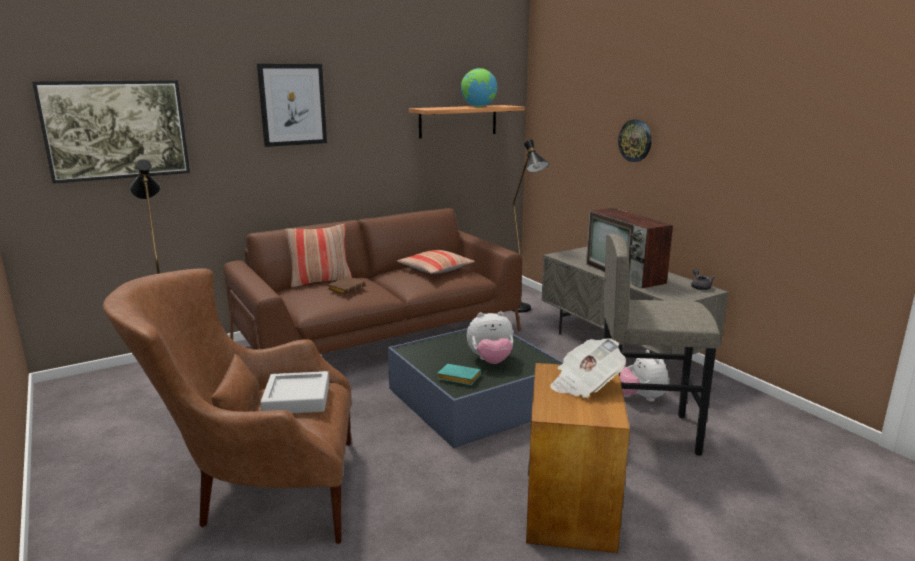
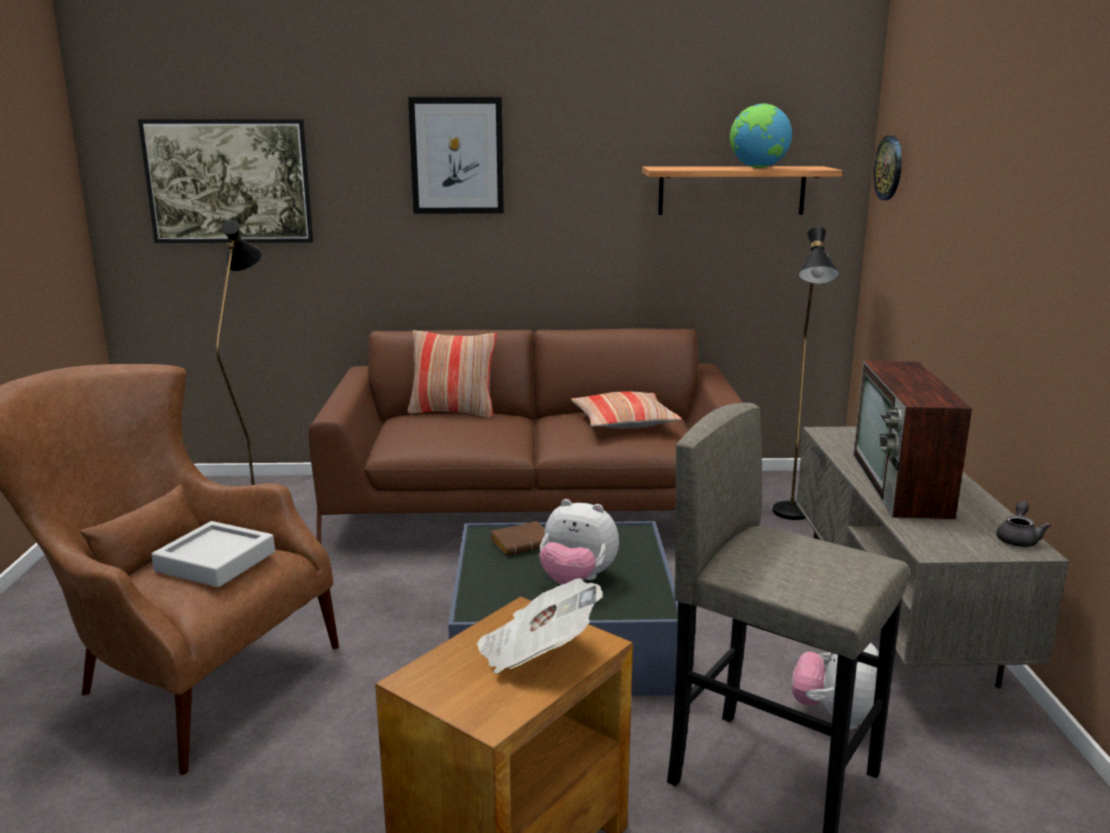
camera: 30 degrees right, 0 degrees up
brown book [328,277,365,295] -> brown book moved to [491,521,545,556]
turquoise book [437,364,481,385] -> none
wall clock [618,119,652,162] -> wall clock moved to [873,136,902,200]

